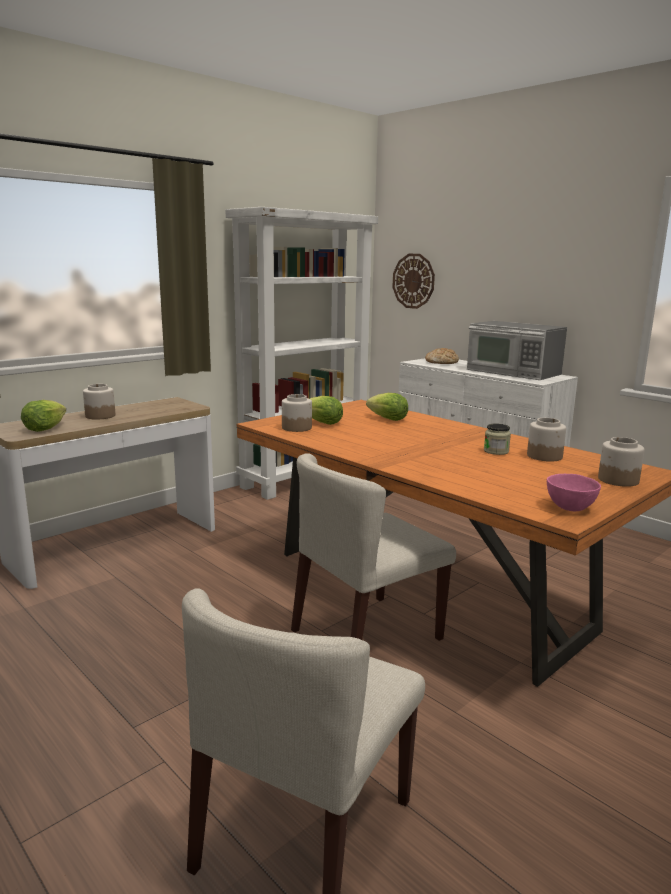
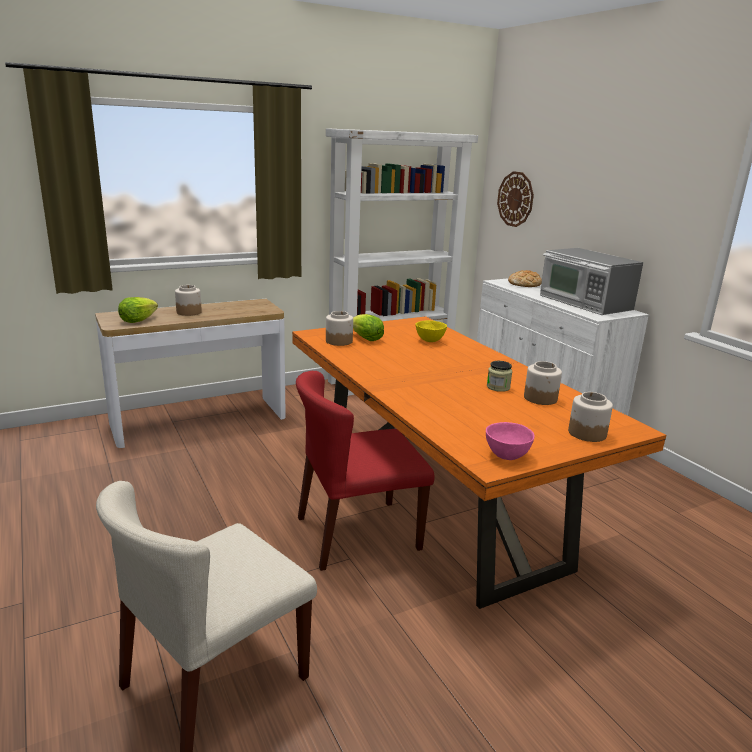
camera: 15 degrees right, 5 degrees up
beige chair [291,453,456,641] -> red chair [296,371,434,571]
lettuce [366,393,408,421] -> yellow bowl [416,320,447,342]

